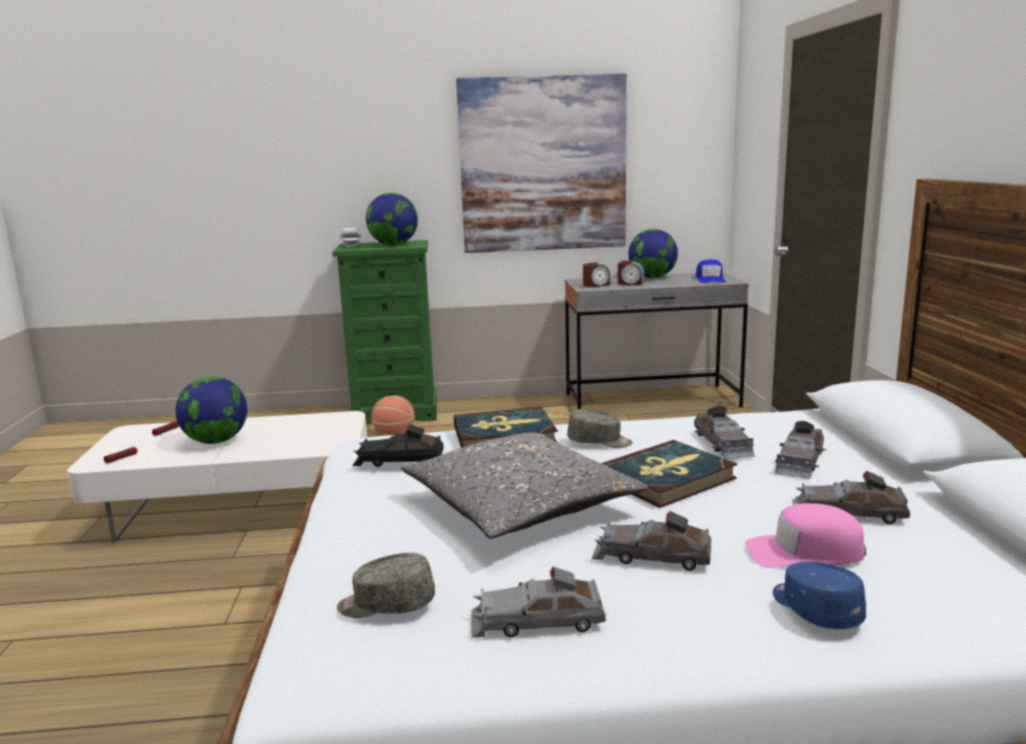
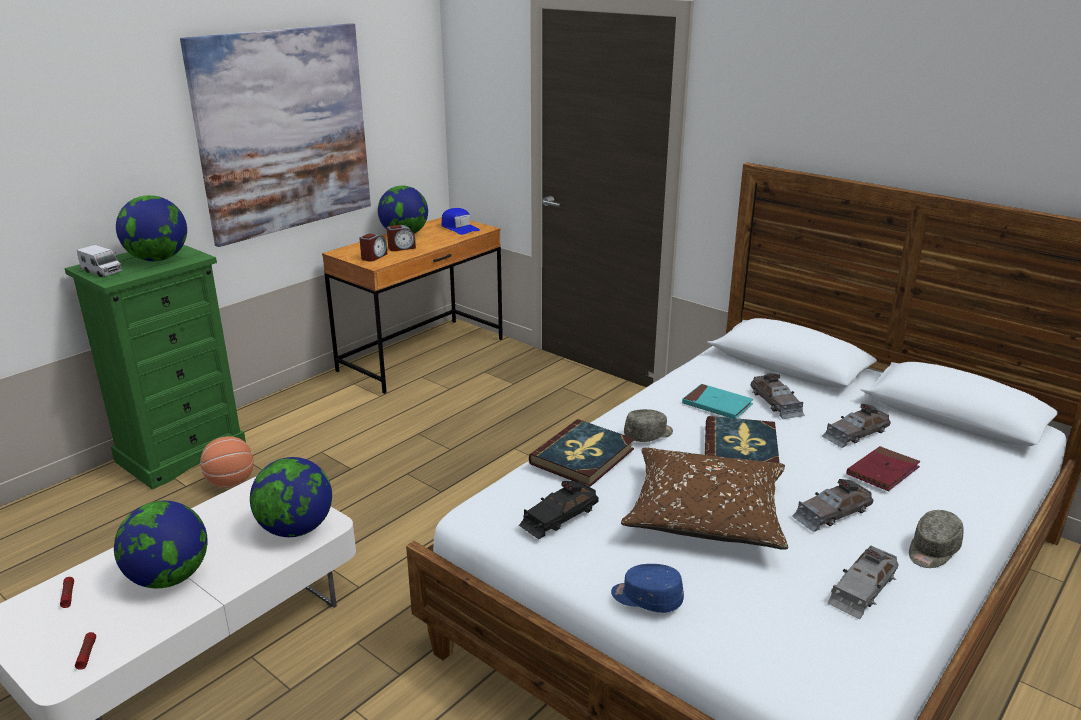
camera: 45 degrees left, 10 degrees up
grey cap [337,553,435,618] -> grey cap moved to [909,510,964,568]
grey pillow [401,433,648,539] -> brown pillow [621,448,788,550]
grey desk [565,273,749,409] -> brown desk [322,217,503,394]
grey toy car [694,406,755,459] -> turquoise book [682,384,753,418]
pink cap [745,503,866,568] -> red book [847,446,921,491]
blue cap [773,561,866,629] -> blue cap moved to [611,564,684,613]
none -> globe [250,457,332,537]

